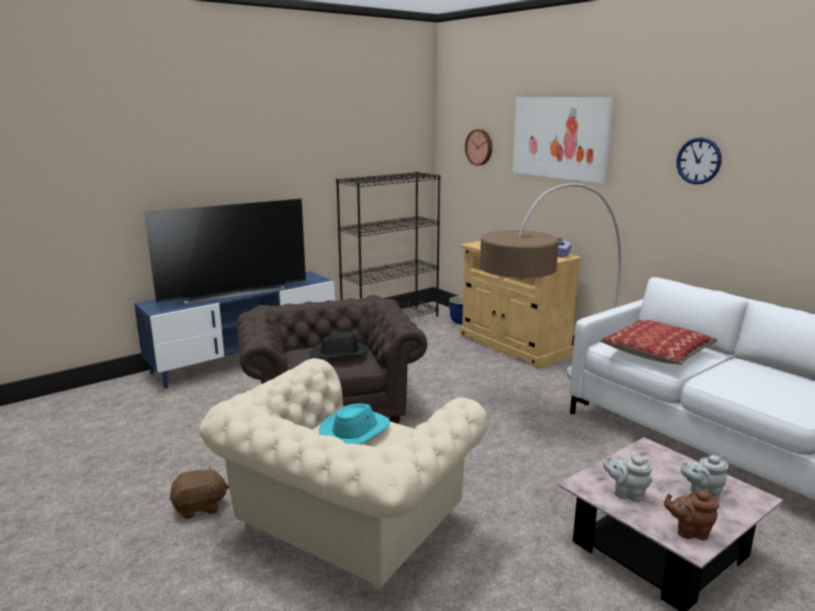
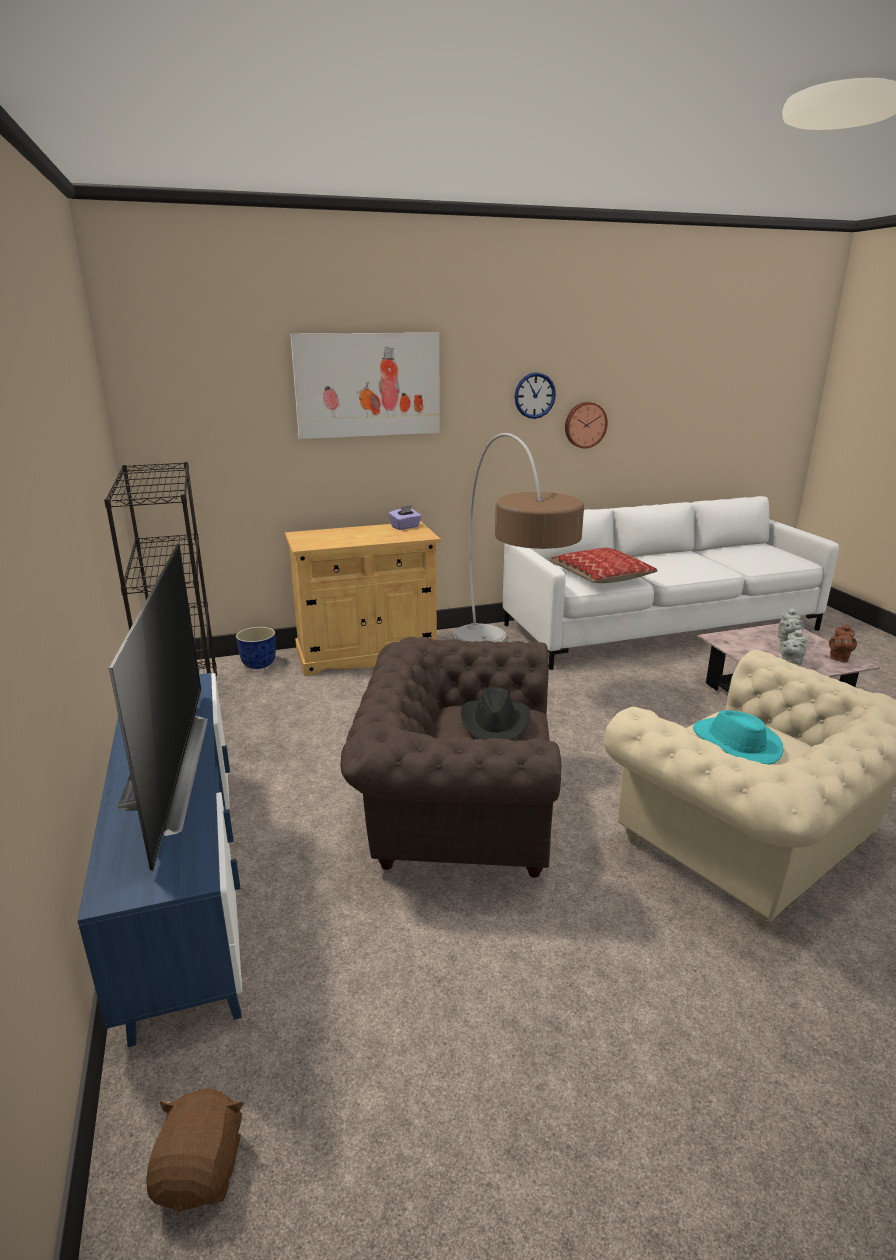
camera: 70 degrees left, 5 degrees up
brown plush toy [170,466,229,519] -> brown plush toy moved to [146,1089,244,1212]
wall clock [465,129,492,166] -> wall clock moved to [565,402,608,448]

